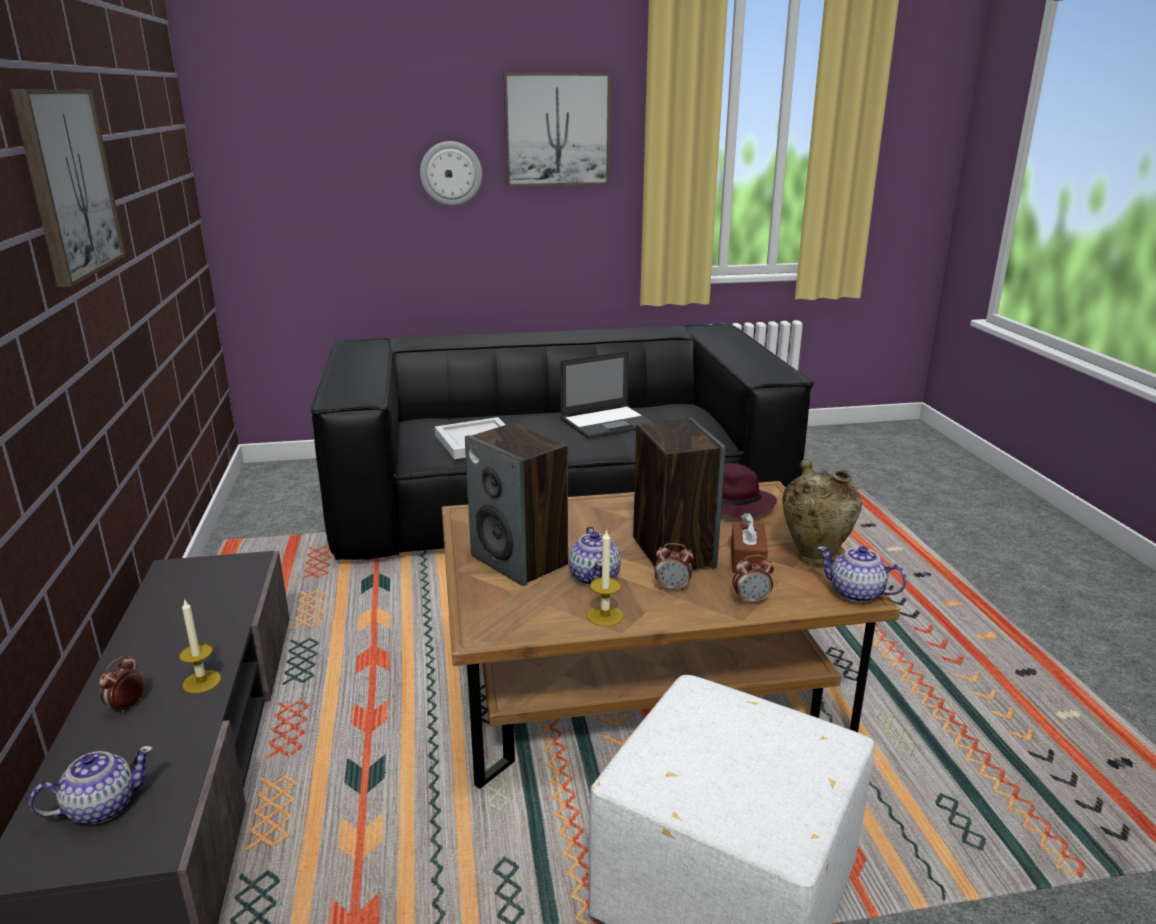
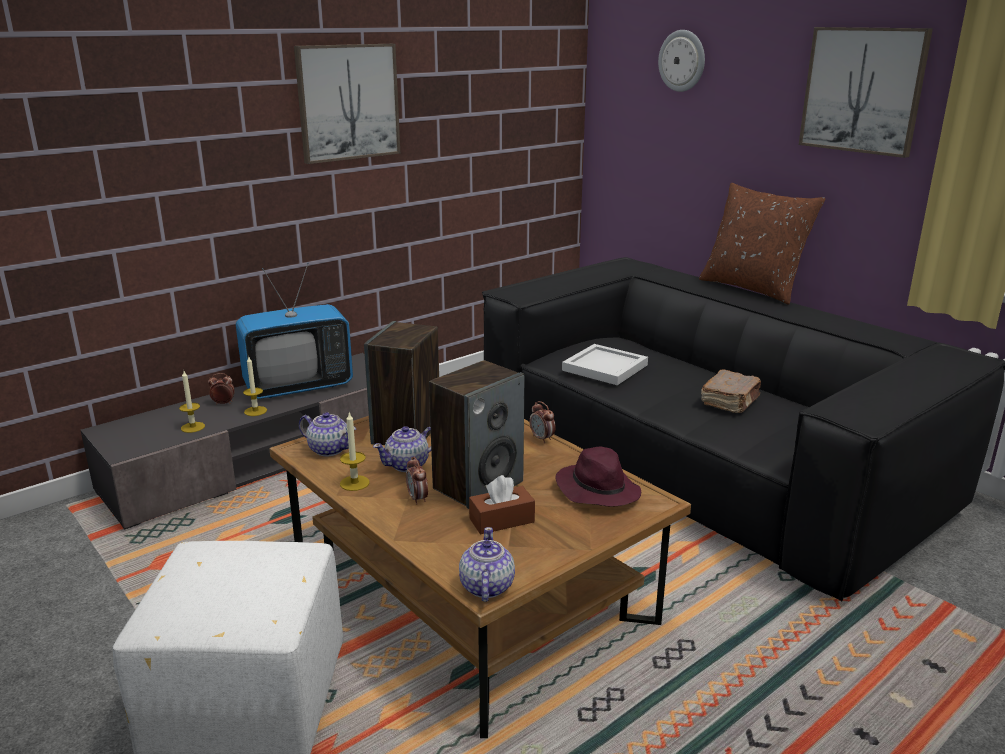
camera: 60 degrees right, 0 degrees up
teapot [29,746,153,824] -> teapot moved to [299,412,357,456]
wall clock [420,141,482,206] -> wall clock moved to [658,30,705,92]
laptop [560,351,655,439] -> brown book [701,369,761,413]
alarm clock [733,555,774,604] -> alarm clock moved to [529,401,556,443]
beige vase [783,459,862,565] -> none
none -> candle [179,371,205,433]
none -> television [236,263,353,399]
none -> brown pillow [699,183,825,305]

